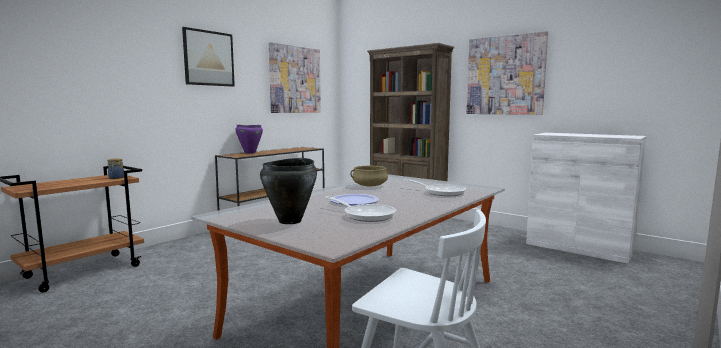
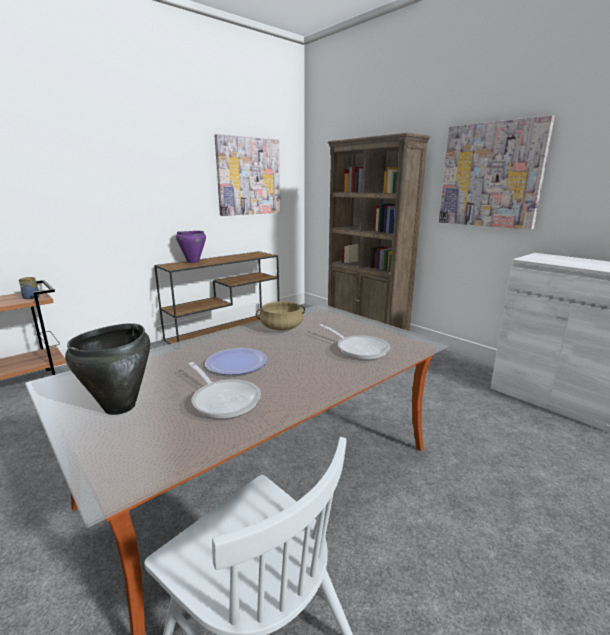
camera: 10 degrees right, 10 degrees up
picture [182,27,235,87] -> none

